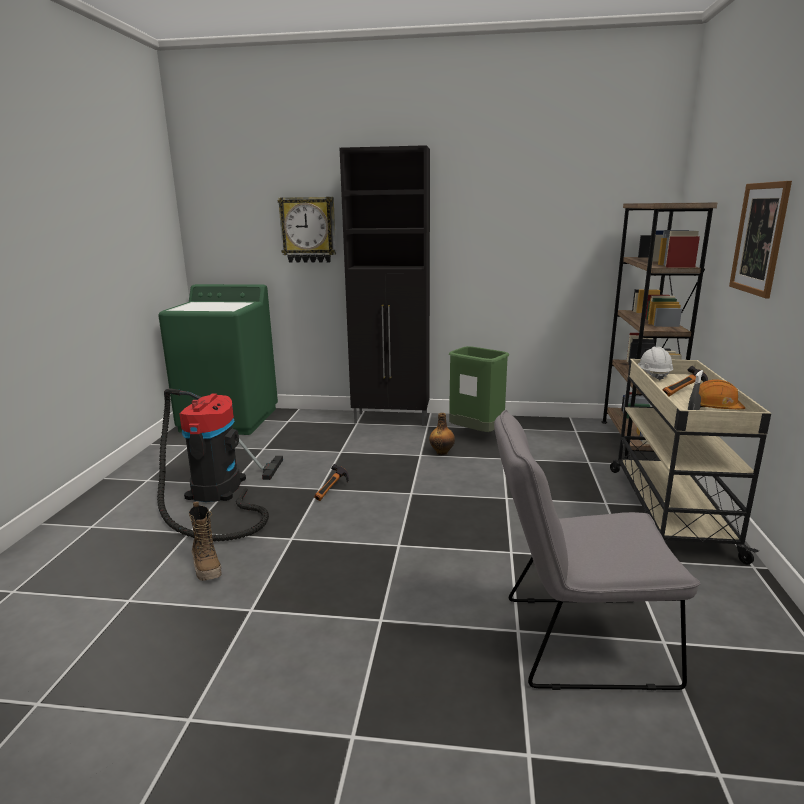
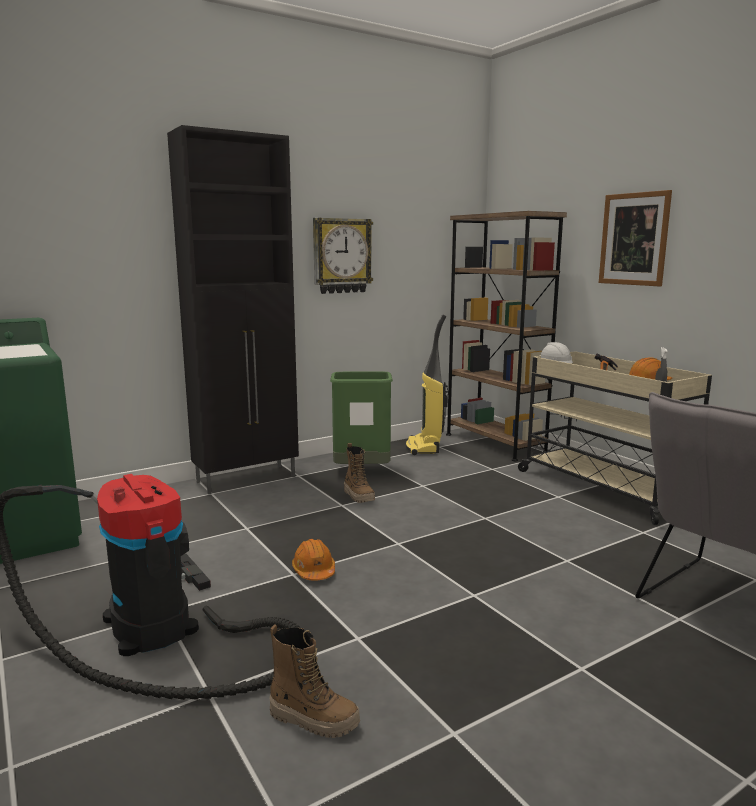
camera: 40 degrees left, 5 degrees down
wall clock [278,197,336,263] -> wall clock moved to [313,218,373,294]
hammer [314,464,349,501] -> orange hard hat [292,539,335,581]
bottle [429,413,455,455] -> boot [344,443,375,503]
none -> vacuum cleaner [405,314,448,455]

